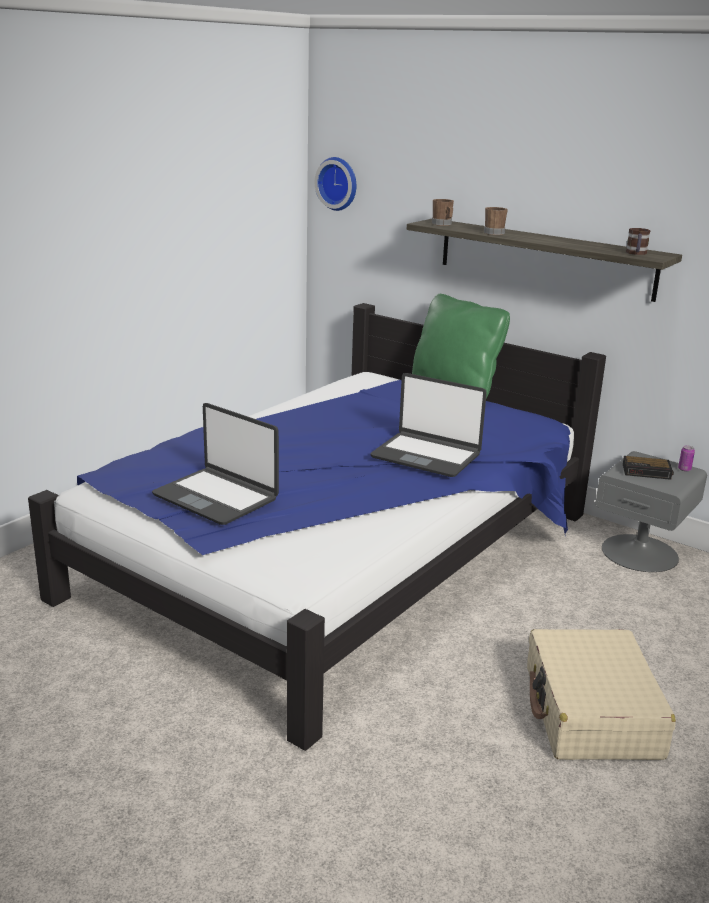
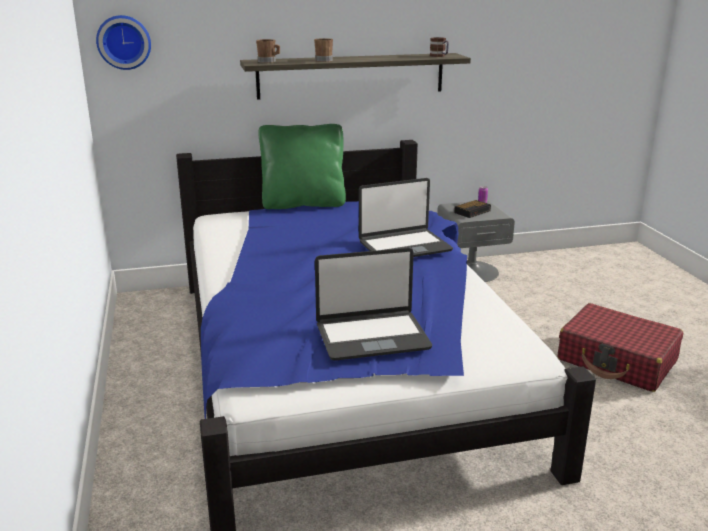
camera: 50 degrees left, 0 degrees up
beige suitcase [527,629,676,760] -> red suitcase [558,303,683,392]

